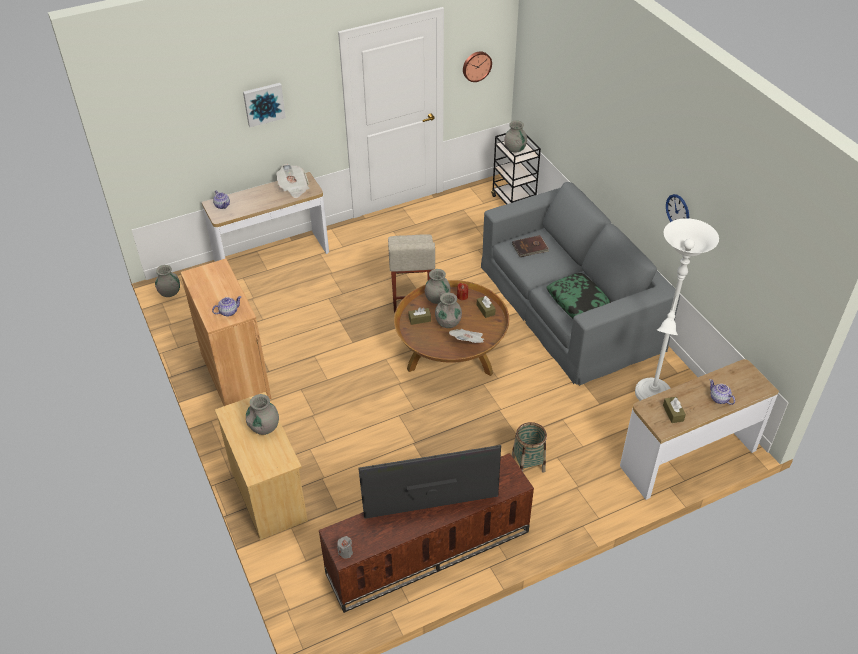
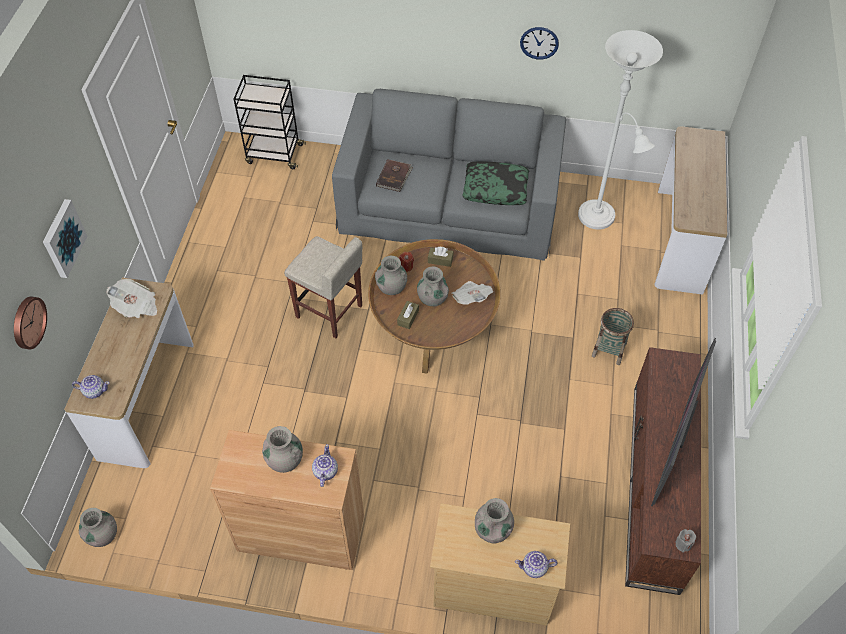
camera: 55 degrees left, 10 degrees up
wall clock [463,51,492,82] -> wall clock moved to [14,297,47,349]
grey vase [504,121,527,153] -> grey vase moved to [262,426,303,473]
brown tissue box [663,397,686,423] -> none
teapot [710,379,735,405] -> teapot moved to [515,551,558,578]

